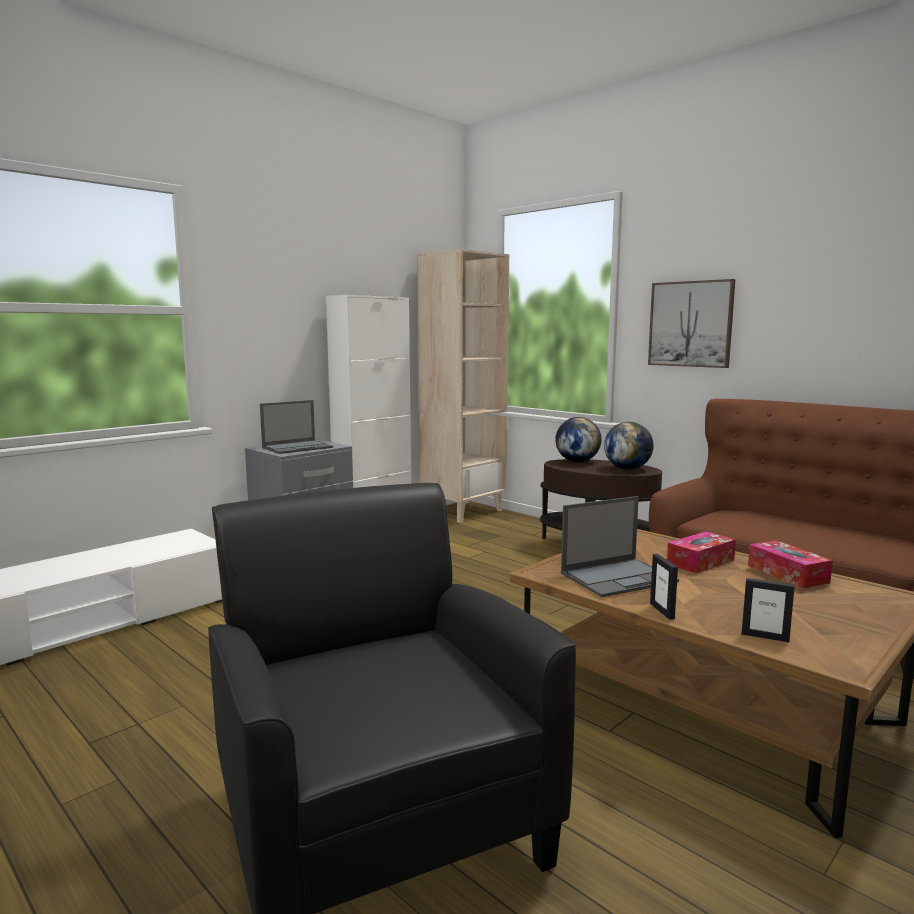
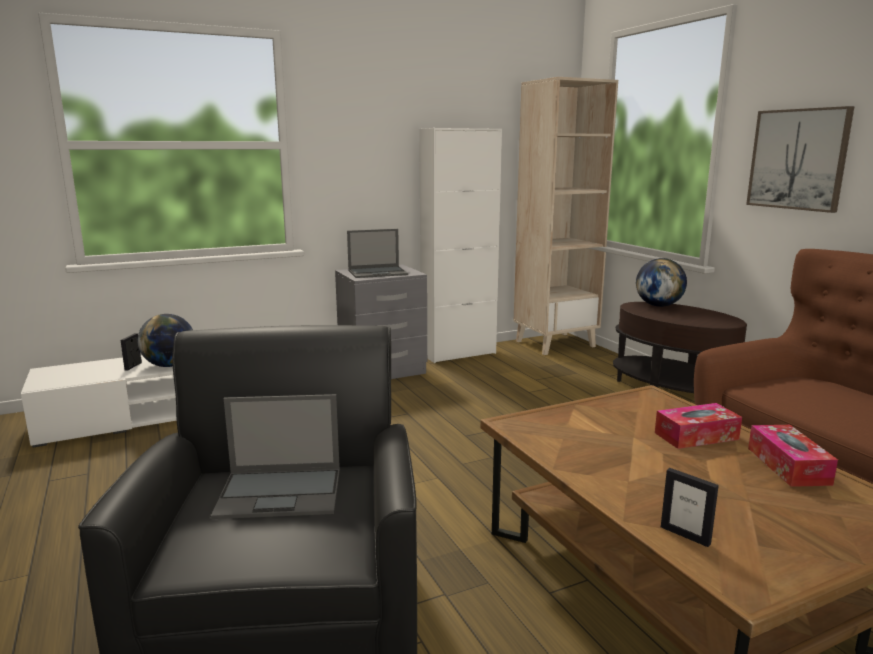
camera: 20 degrees right, 5 degrees up
laptop [561,496,679,597] -> laptop moved to [211,394,340,519]
globe [604,422,654,470] -> globe moved to [138,314,193,367]
picture frame [650,554,678,620] -> picture frame moved to [120,333,142,371]

